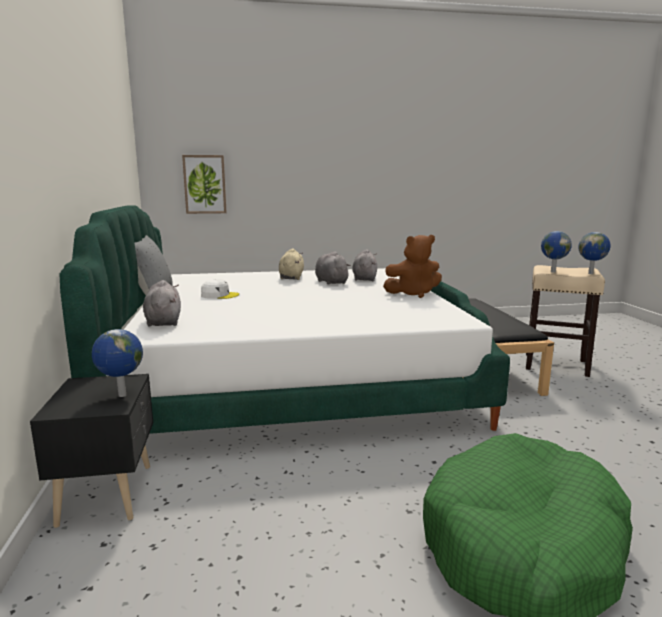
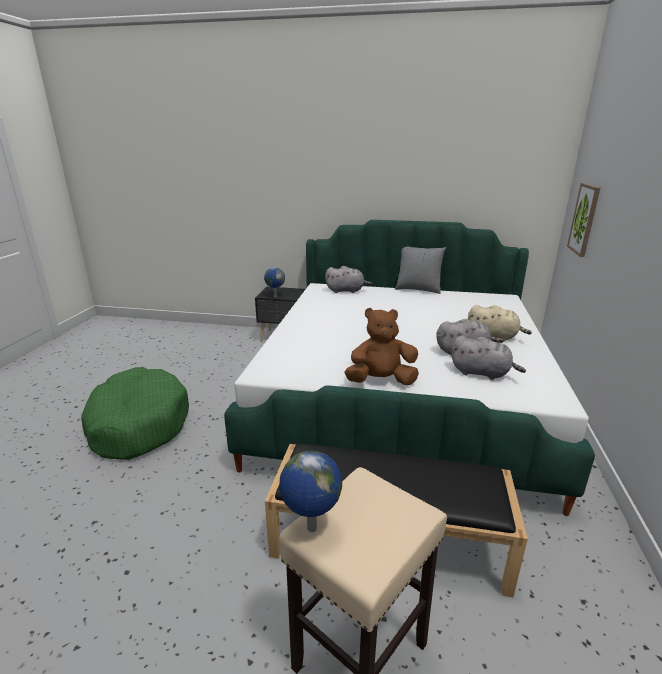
camera: 110 degrees right, 10 degrees up
white cap [201,279,239,299] -> none
brown plush toy [383,235,442,298] -> brown plush toy turned 75 degrees clockwise [344,308,419,385]
globe [541,231,572,273] -> none

